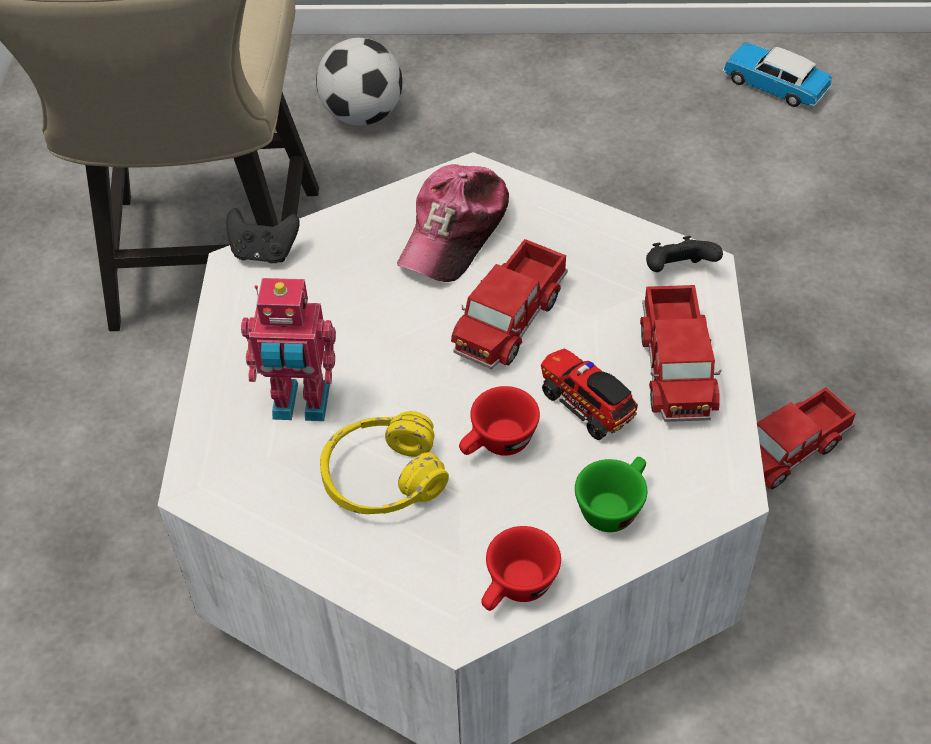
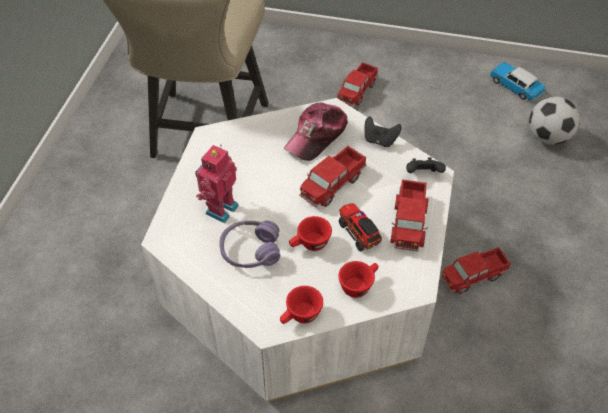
camera: 10 degrees right, 0 degrees up
black game controller [226,208,300,264] -> black game controller moved to [364,116,402,147]
toy robot [241,278,336,421] -> toy robot turned 105 degrees clockwise [195,145,239,223]
football [316,38,402,126] -> football moved to [529,96,580,145]
yellow headphones [320,411,449,514] -> purple headphones [219,220,281,268]
green cup [575,457,647,532] -> red cup [338,261,379,298]
none -> toy truck [337,62,378,106]

